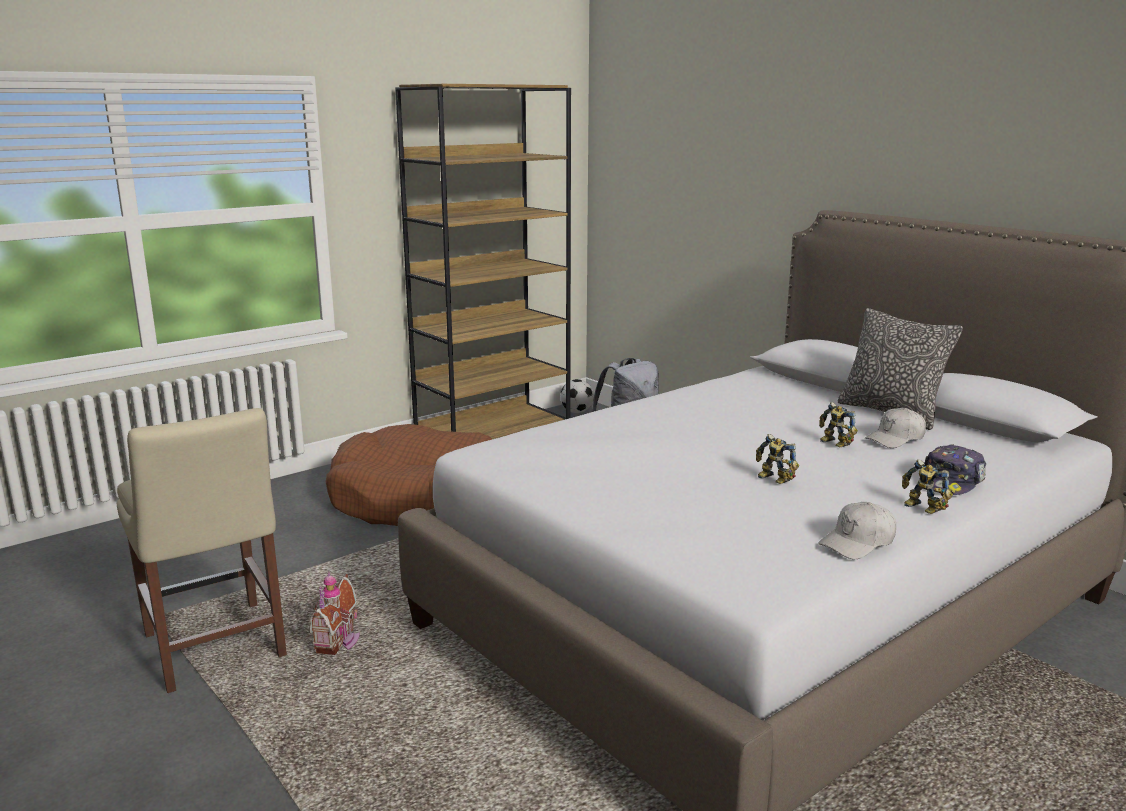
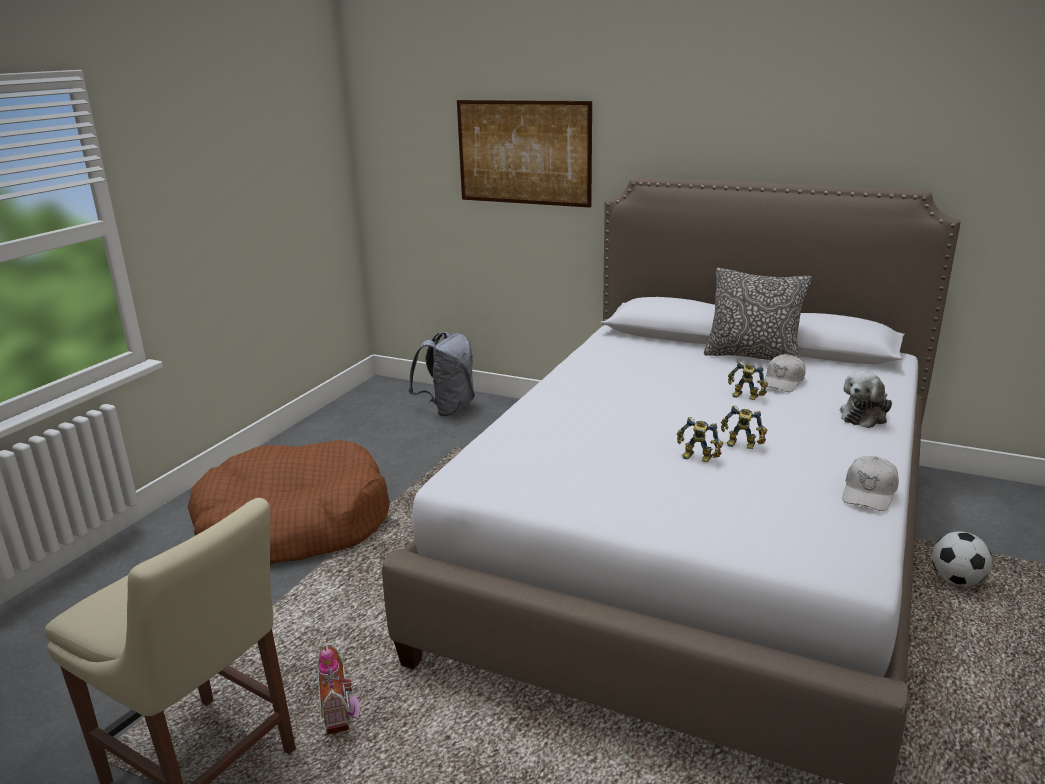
camera: 25 degrees left, 5 degrees up
brown bookcase [395,84,571,439] -> none
football [560,379,594,413] -> football moved to [932,532,992,586]
toy robot [902,459,953,514] -> toy robot moved to [677,417,723,462]
cap [925,444,986,495] -> plush toy [840,372,892,428]
none -> picture [457,100,592,208]

